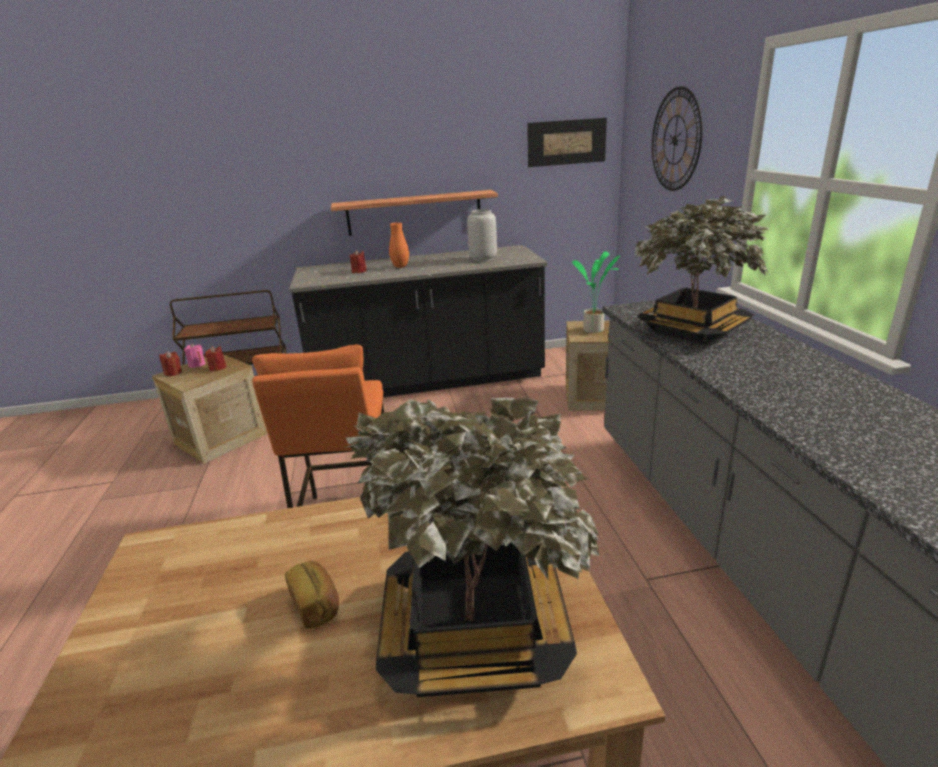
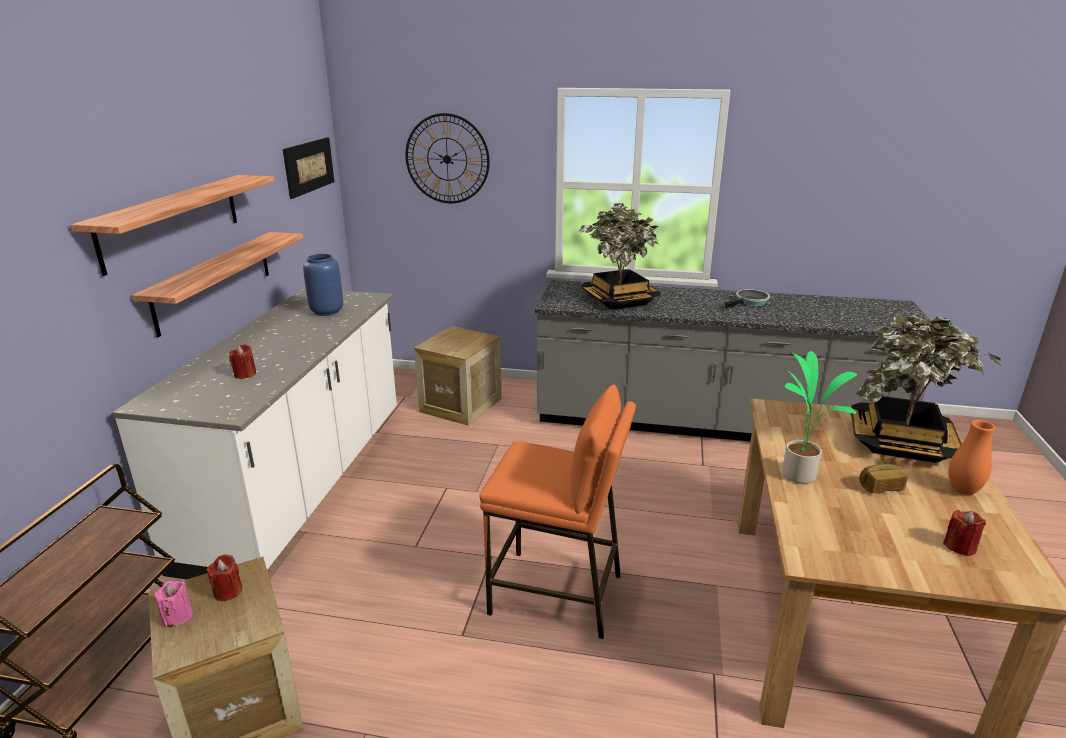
camera: 70 degrees left, 0 degrees up
red candle [159,351,182,376] -> red candle moved to [943,510,986,556]
black counter [289,245,547,397] -> white counter [112,288,397,580]
orange vase [389,222,409,268] -> orange vase moved to [949,420,996,495]
grey vase [467,209,497,262] -> blue vase [303,254,343,316]
potted plant [572,252,621,333] -> potted plant moved to [782,351,857,484]
none -> shelf [70,175,275,276]
none -> frying pan [725,289,770,308]

